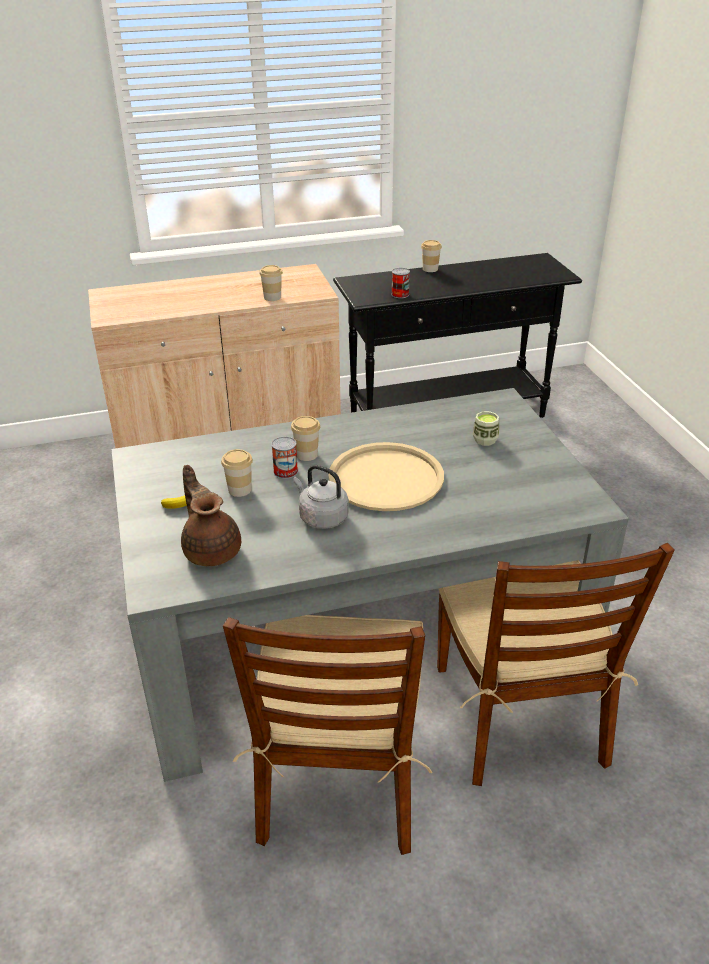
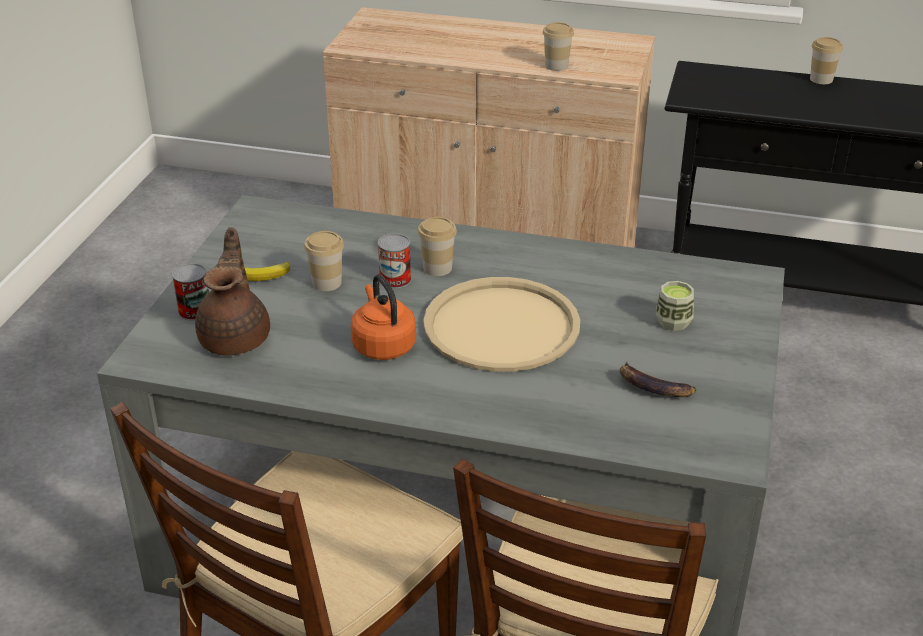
camera: 30 degrees right, 0 degrees up
grey kettle [293,465,349,529] -> orange kettle [351,274,416,360]
can [391,268,410,298] -> can moved to [172,263,209,320]
none -> banana [620,361,696,397]

